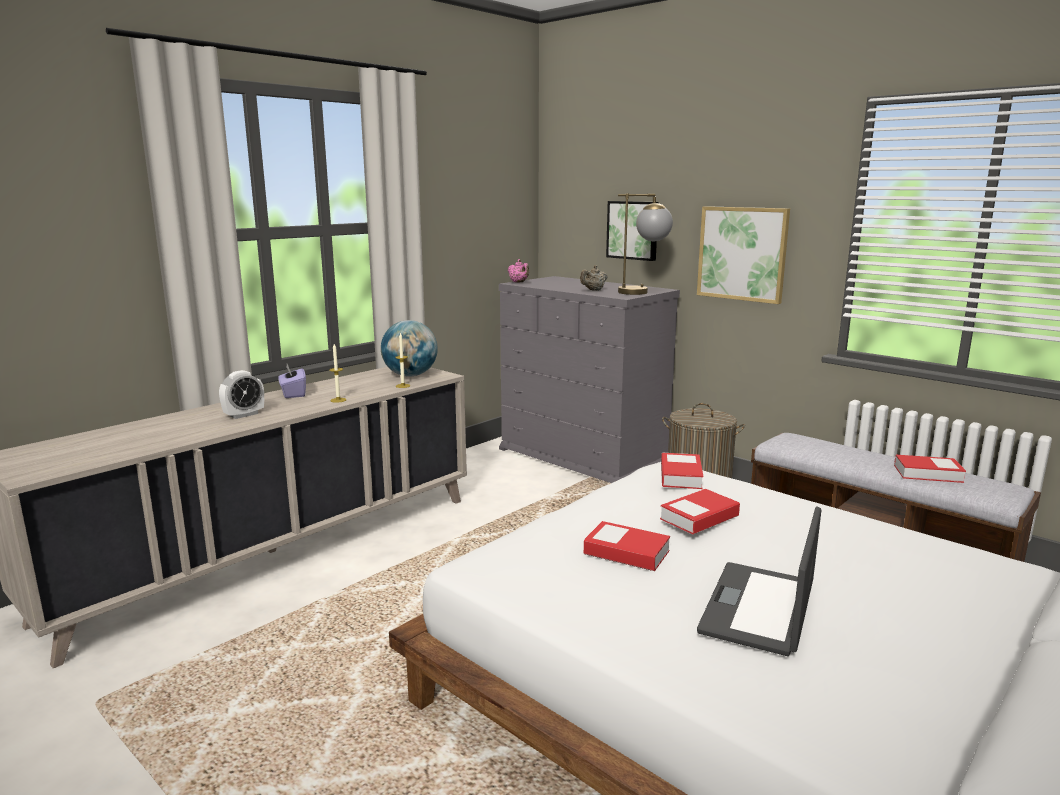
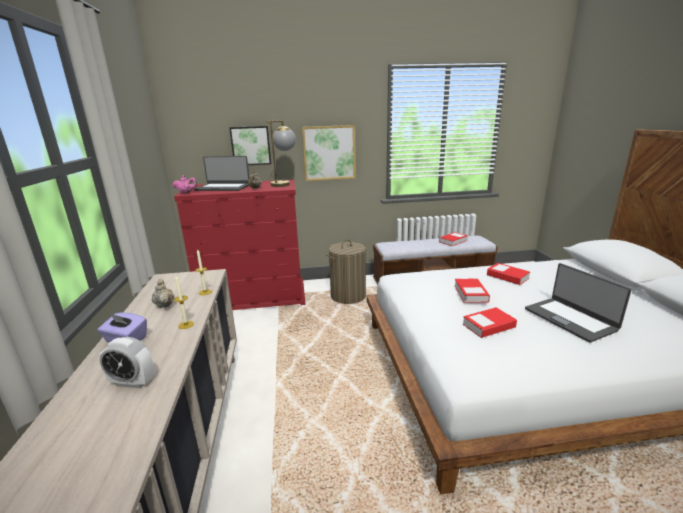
camera: 50 degrees left, 5 degrees up
alarm clock [219,370,264,419] -> alarm clock turned 105 degrees clockwise [99,337,154,388]
globe [381,320,438,377] -> none
grey dresser [499,276,680,483] -> red dresser [174,180,306,310]
book [661,453,703,489] -> book moved to [487,263,530,285]
none -> beige teapot [152,279,174,308]
none -> laptop [194,156,250,191]

